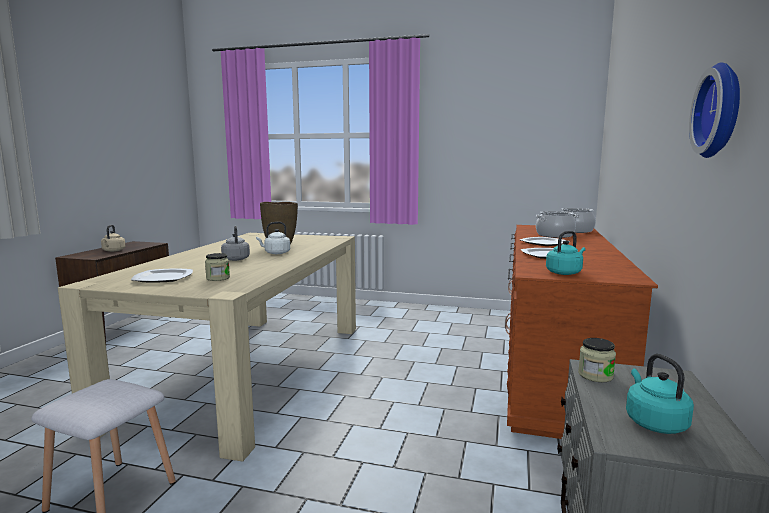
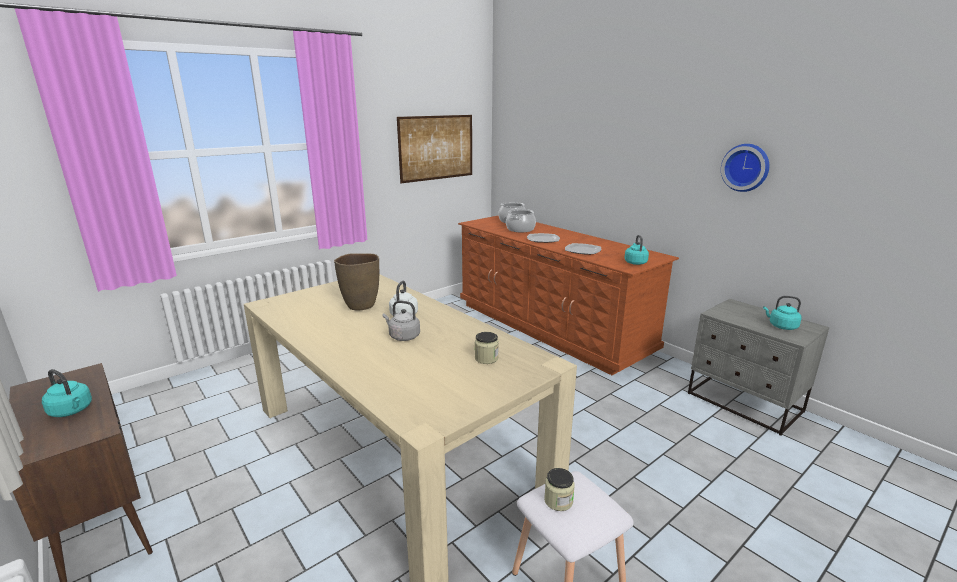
camera: 55 degrees left, 10 degrees up
beige kettle [101,225,125,252] -> turquoise kettle [42,369,92,417]
plate [131,268,193,283] -> none
jar [578,338,616,382] -> jar moved to [544,468,575,511]
none -> picture [397,115,472,183]

